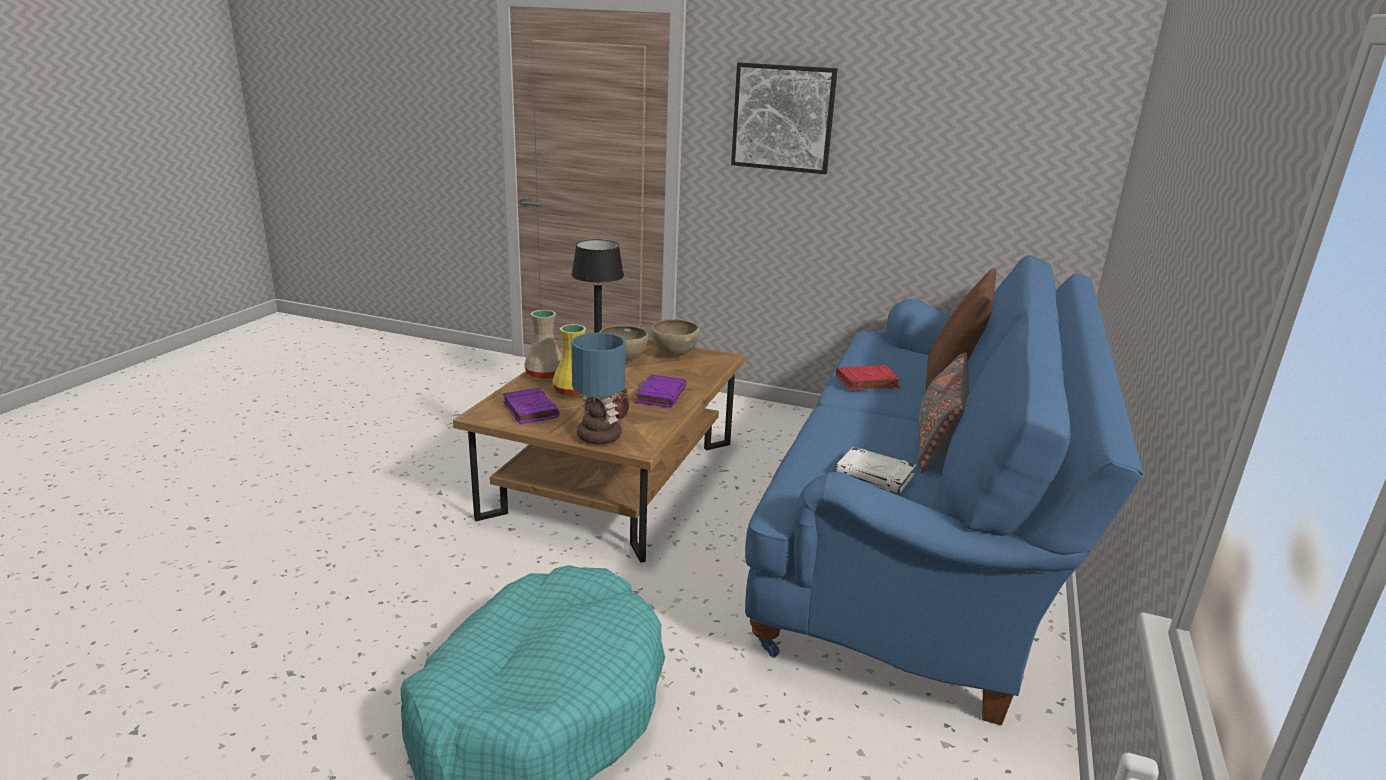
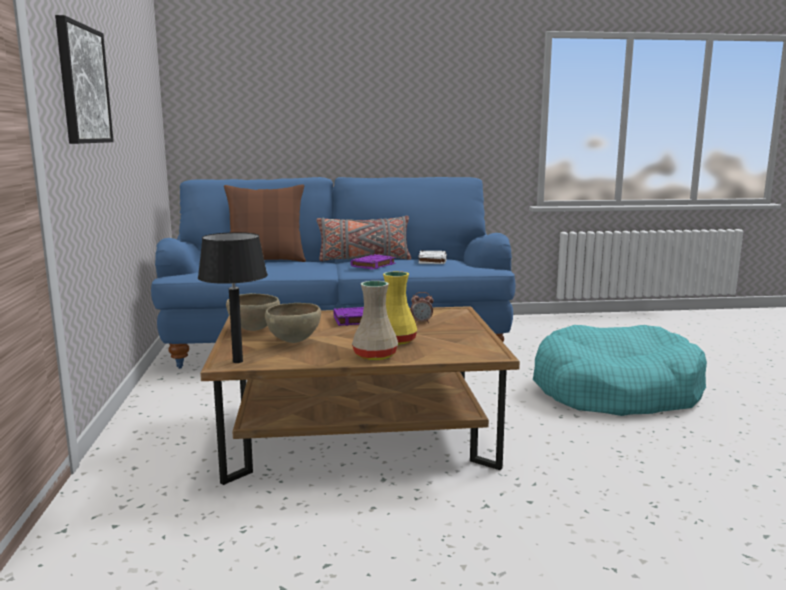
camera: 115 degrees left, 10 degrees down
purple book [503,388,559,424] -> purple book moved to [351,254,396,270]
table lamp [571,333,626,444] -> none
red book [836,365,901,390] -> none

